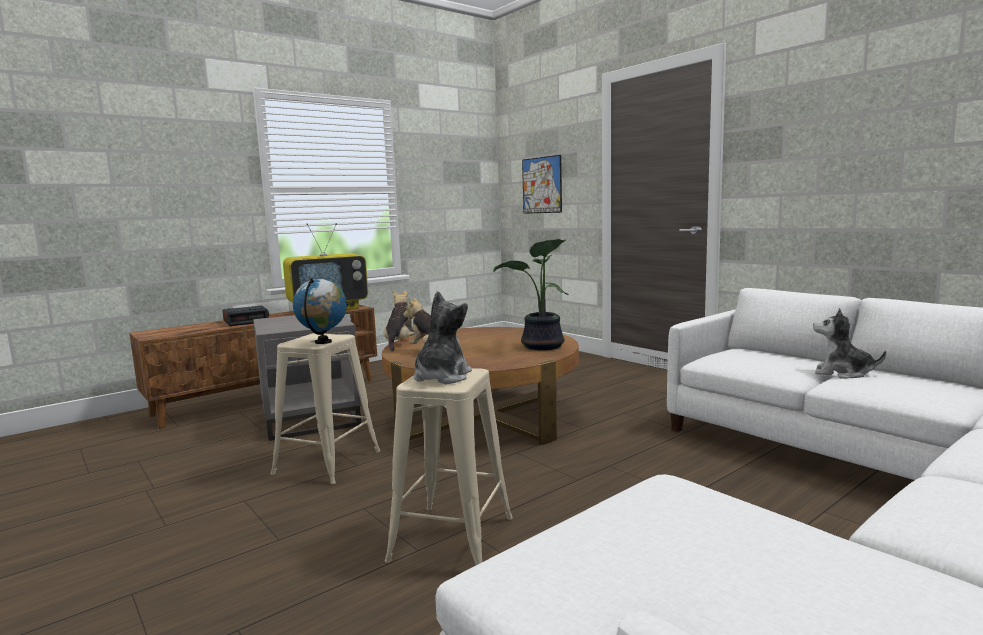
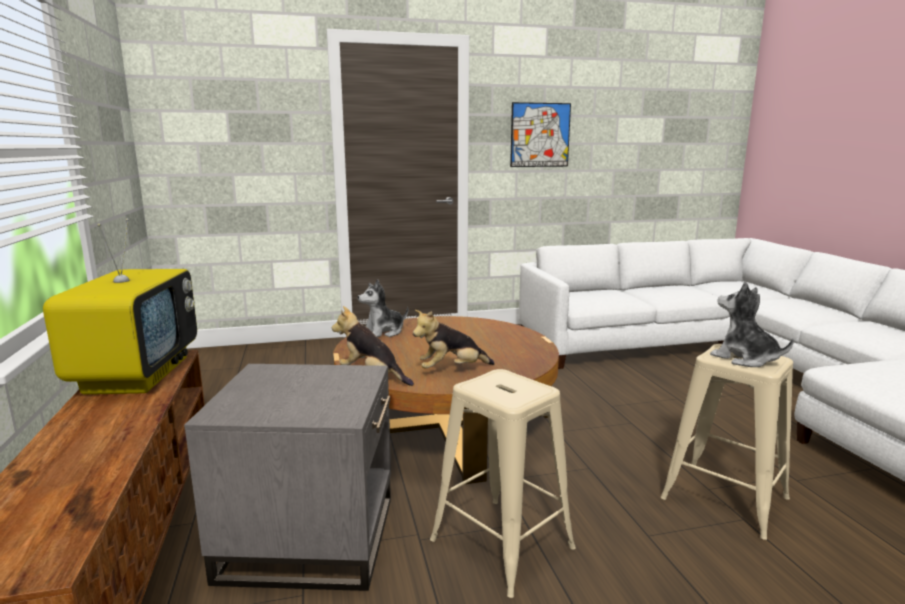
camera: 65 degrees left, 5 degrees up
alarm clock [222,305,269,326] -> none
globe [293,278,347,344] -> none
potted plant [493,239,568,350] -> none
picture [522,155,562,214] -> picture moved to [510,102,571,167]
plush toy [813,308,886,379] -> plush toy moved to [358,279,409,337]

